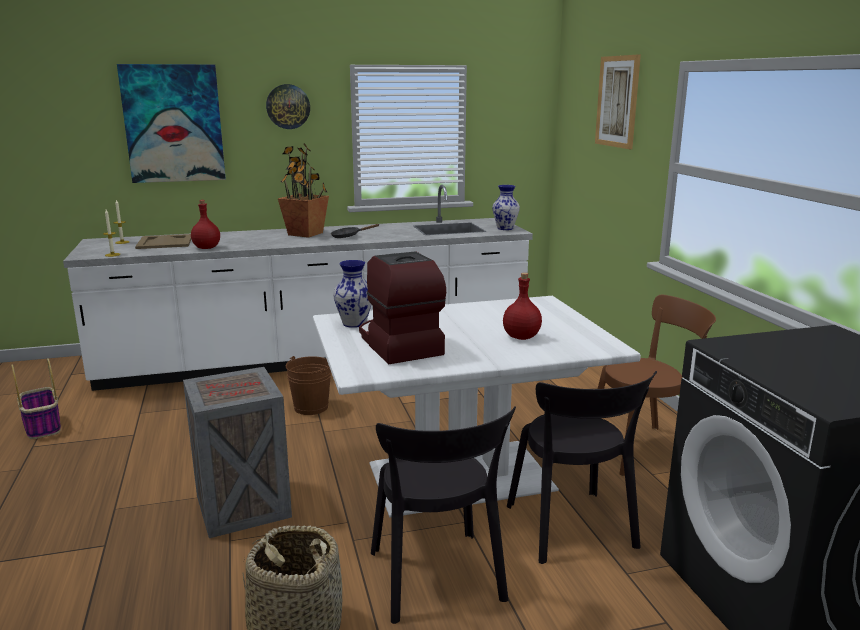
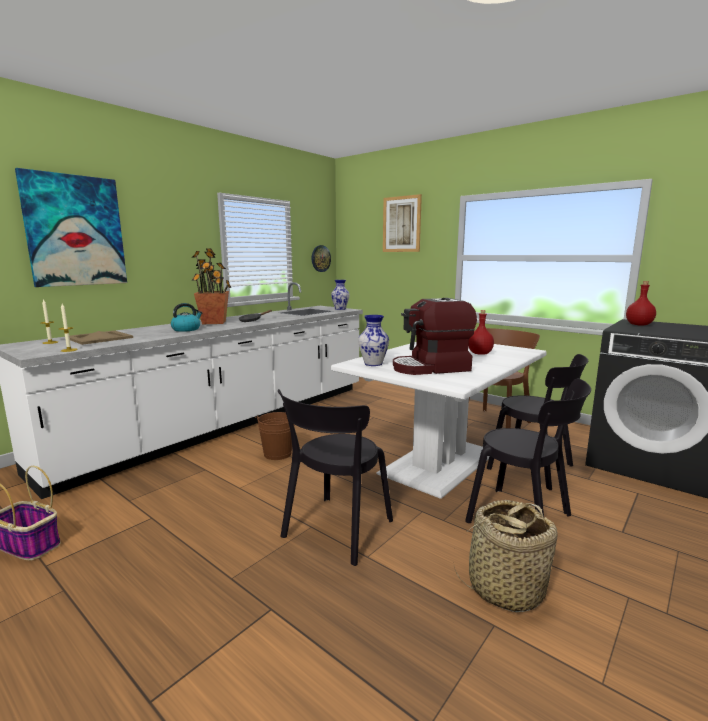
camera: 35 degrees left, 5 degrees down
crate [183,367,292,538] -> black chair [278,389,393,566]
red bottle [191,200,220,249] -> red bottle moved to [626,281,656,325]
wall clock [266,84,310,129] -> wall clock moved to [312,245,331,272]
coffee machine [359,251,446,364] -> coffee machine turned 45 degrees counterclockwise [393,298,477,375]
none -> kettle [171,303,202,332]

